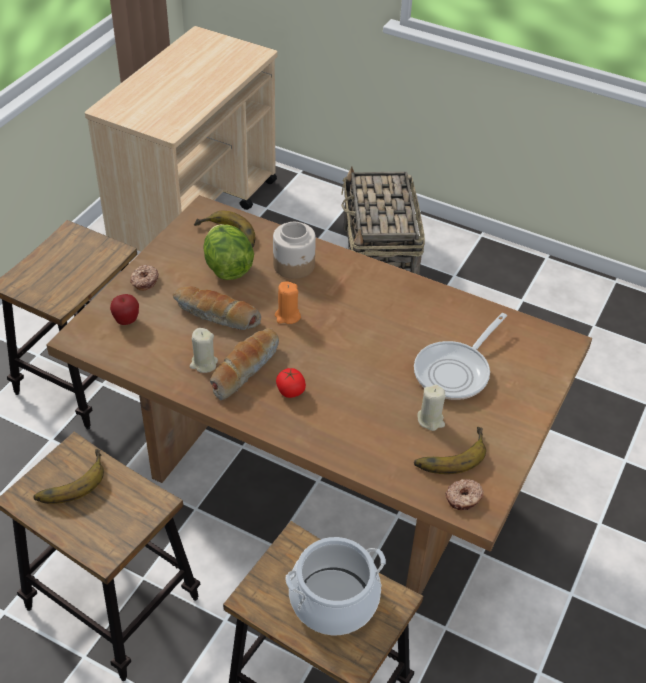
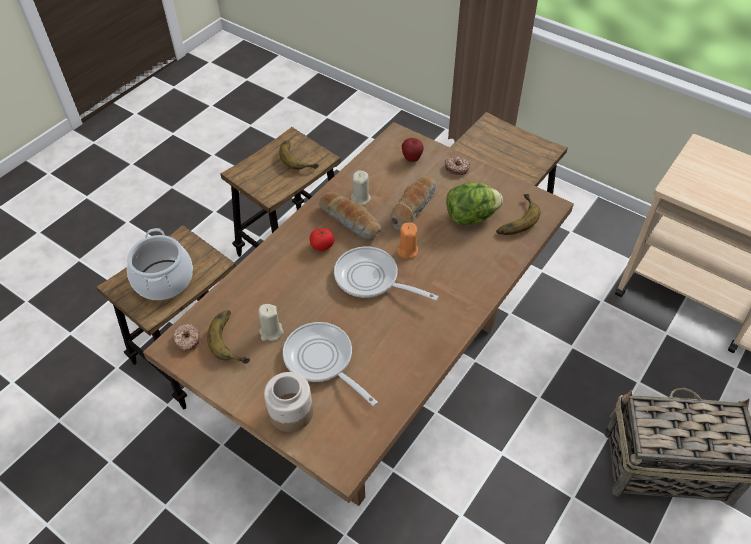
camera: 100 degrees right, 5 degrees up
jar [273,222,316,279] -> jar moved to [264,372,313,432]
none -> frying pan [334,246,438,300]

